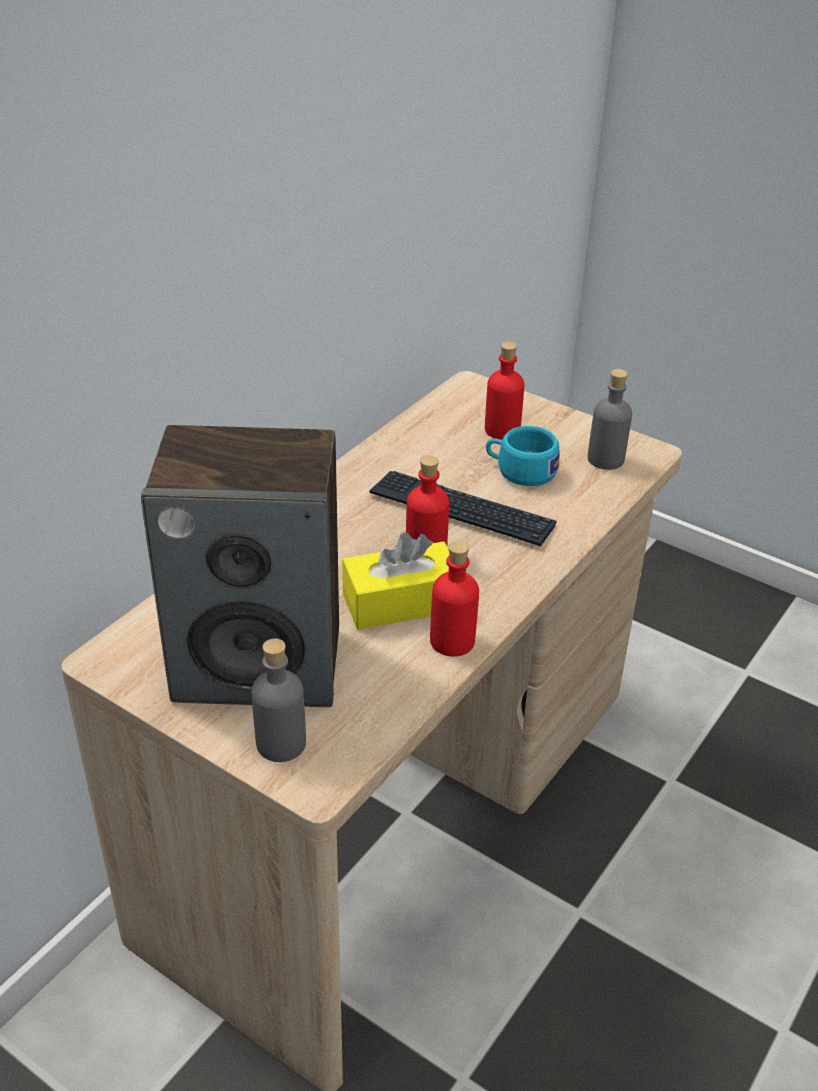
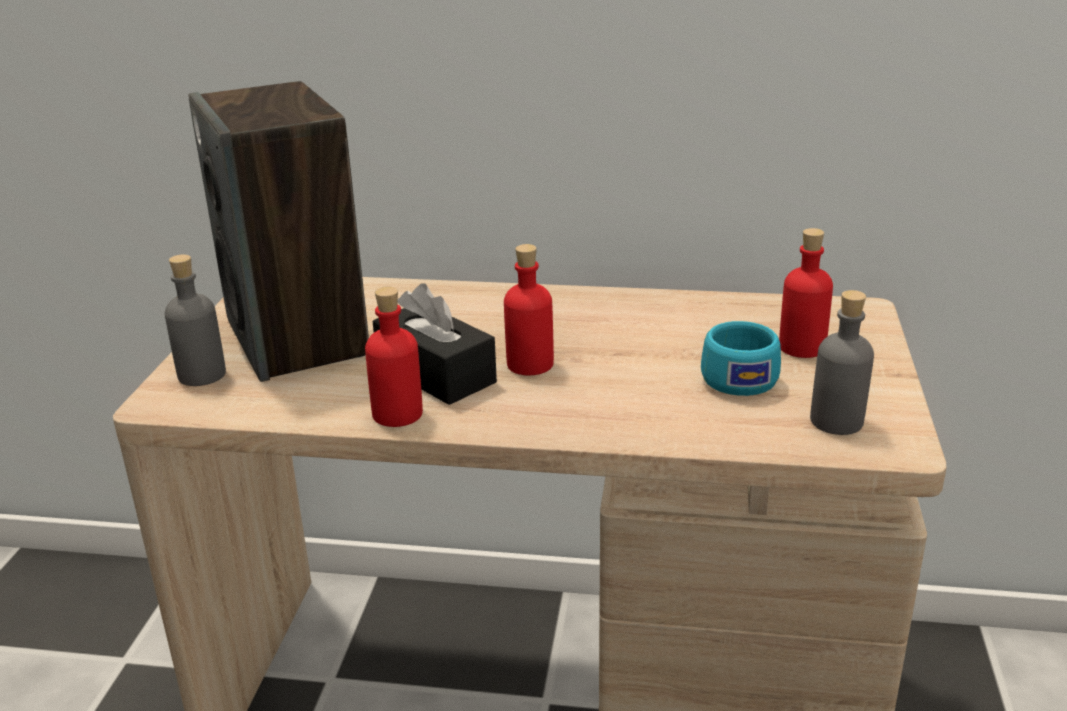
camera: 65 degrees right, 10 degrees down
yellow tissue box [342,532,449,630] -> black tissue box [373,284,497,405]
keyboard [369,471,557,546] -> none

